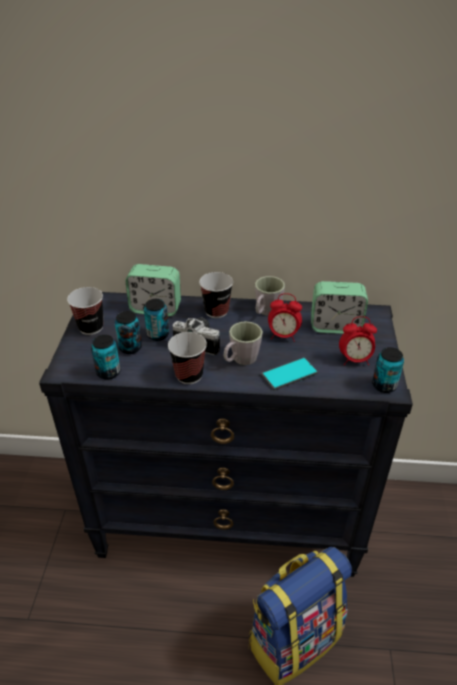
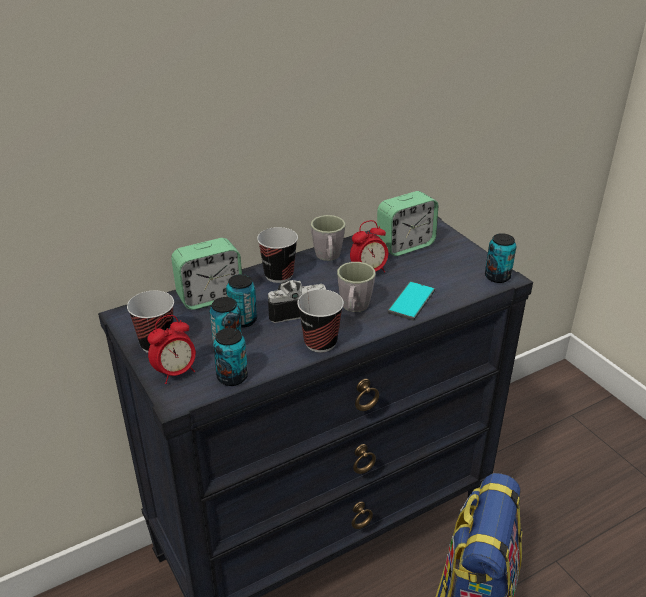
camera: 35 degrees left, 5 degrees down
alarm clock [339,316,377,365] -> alarm clock moved to [147,315,196,384]

